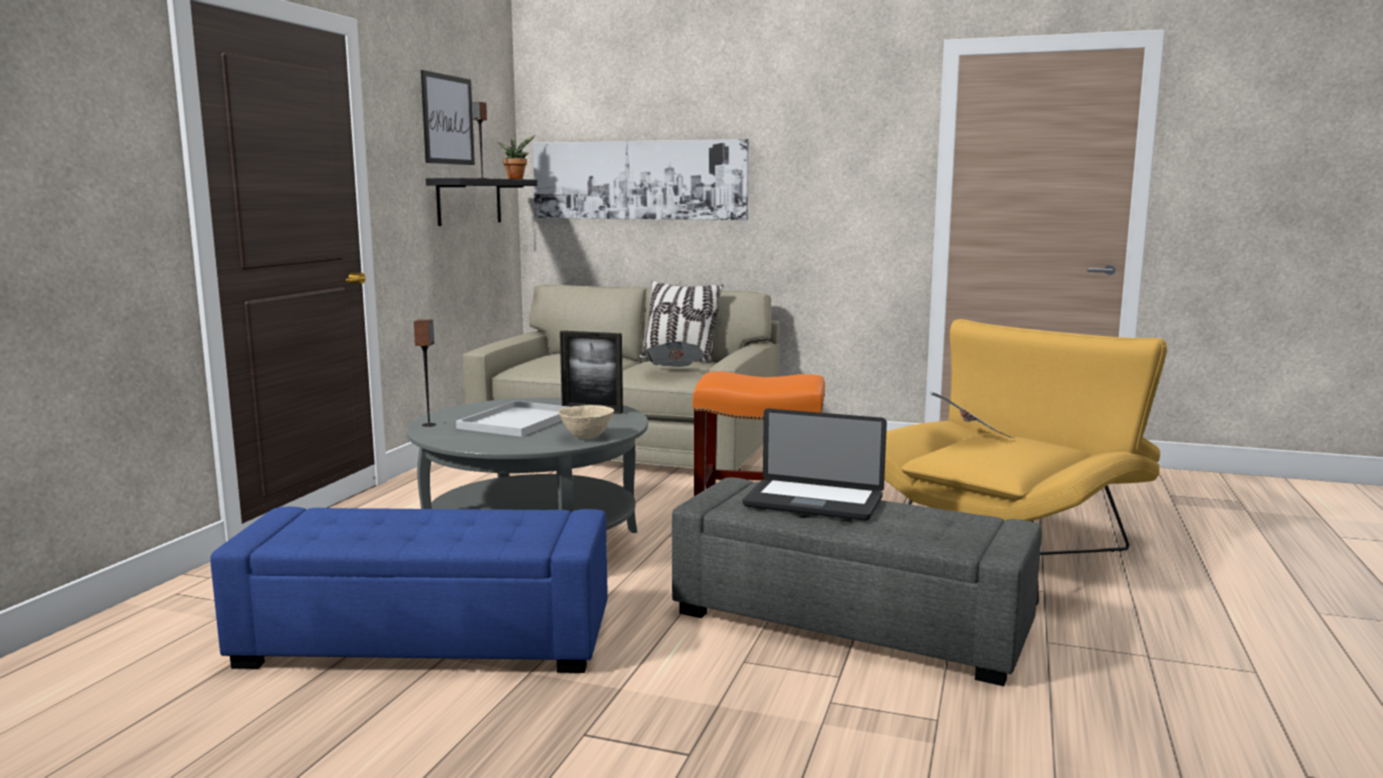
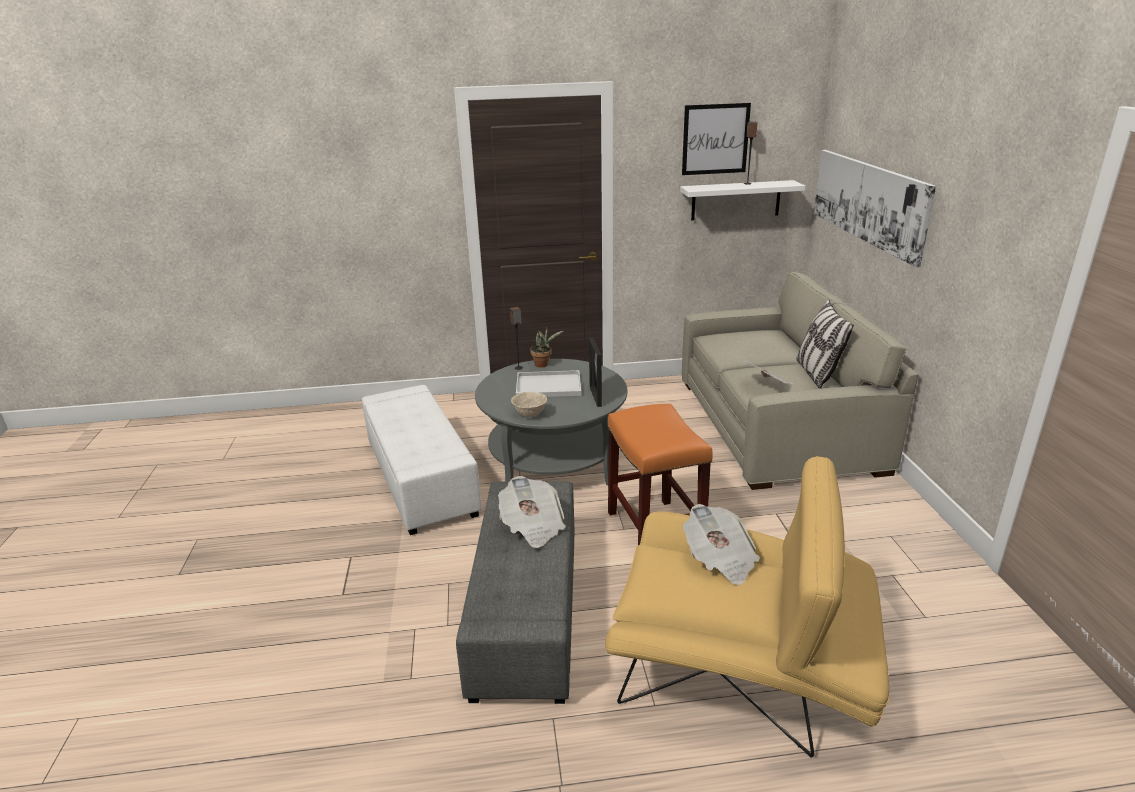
camera: 65 degrees right, 15 degrees up
blue ottoman [210,507,608,673] -> white ottoman [362,385,482,535]
black shelf [426,178,537,226] -> white shelf [680,180,805,220]
potted plant [497,134,535,179] -> potted plant moved to [530,328,563,368]
laptop [743,409,887,521] -> newspaper [498,476,566,548]

